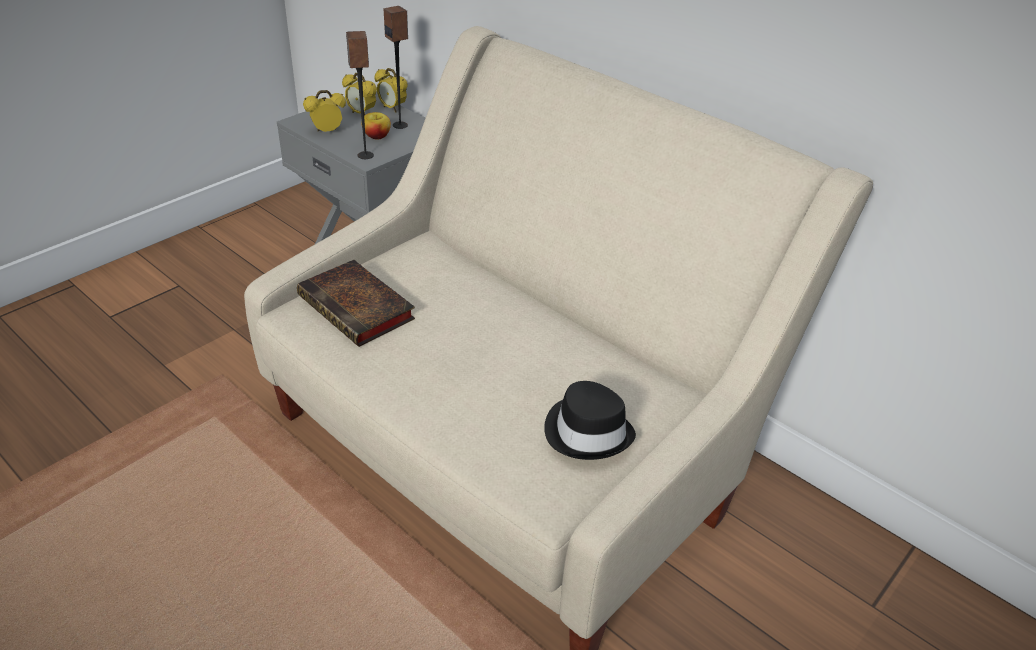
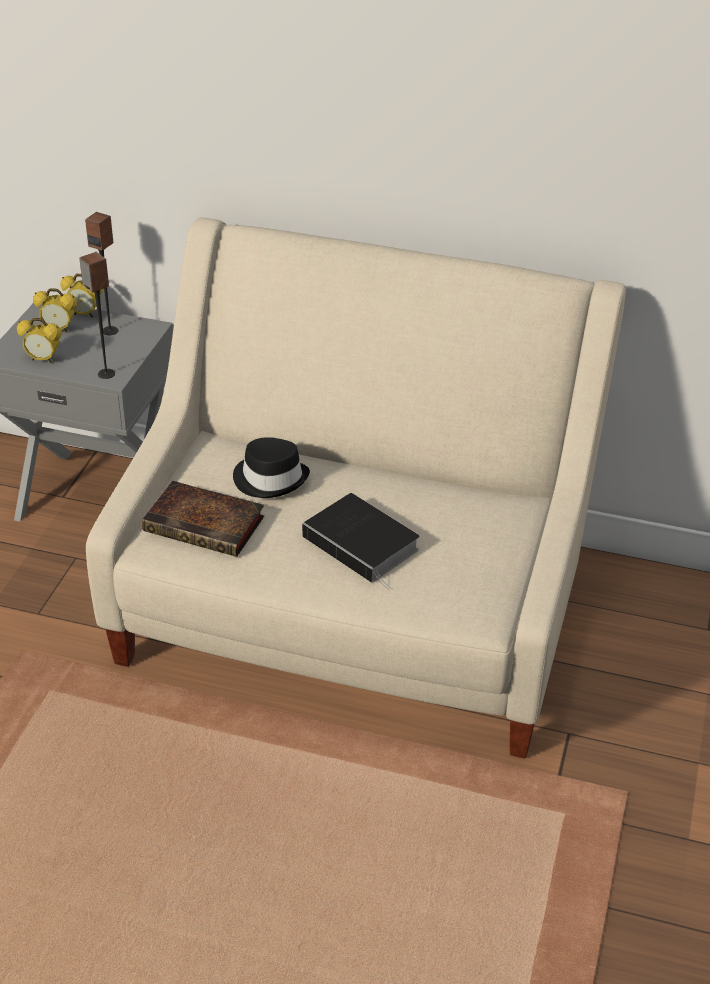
camera: 25 degrees left, 0 degrees up
alarm clock [303,90,346,132] -> alarm clock turned 120 degrees counterclockwise [17,318,62,363]
apple [361,112,391,140] -> none
black hat [544,381,636,460] -> black hat moved to [233,437,310,498]
none -> book [302,493,420,590]

